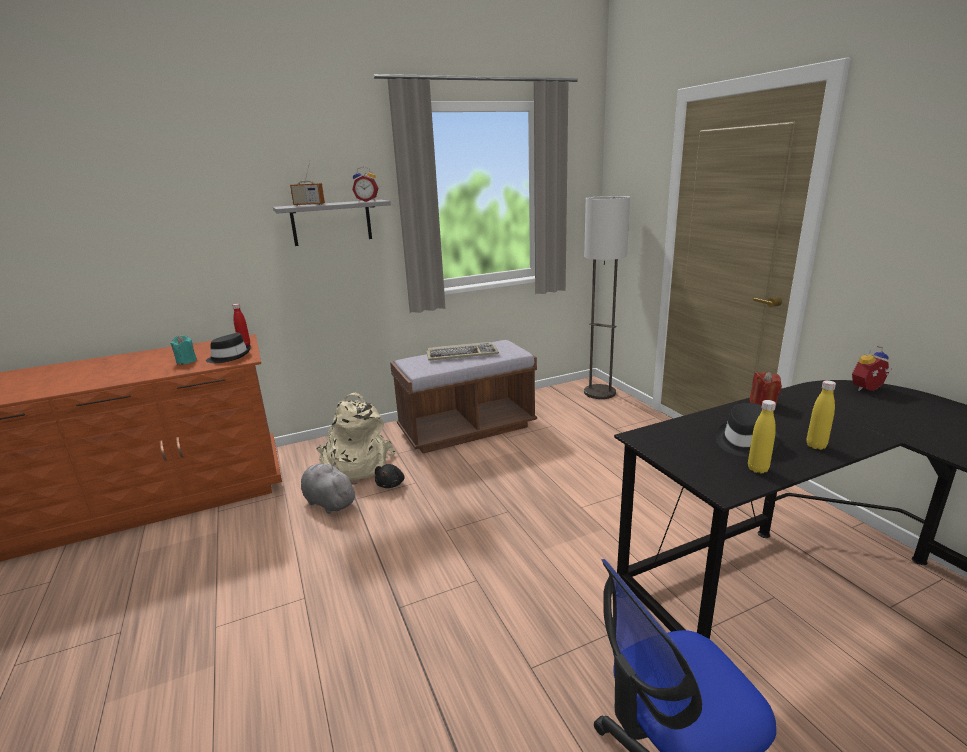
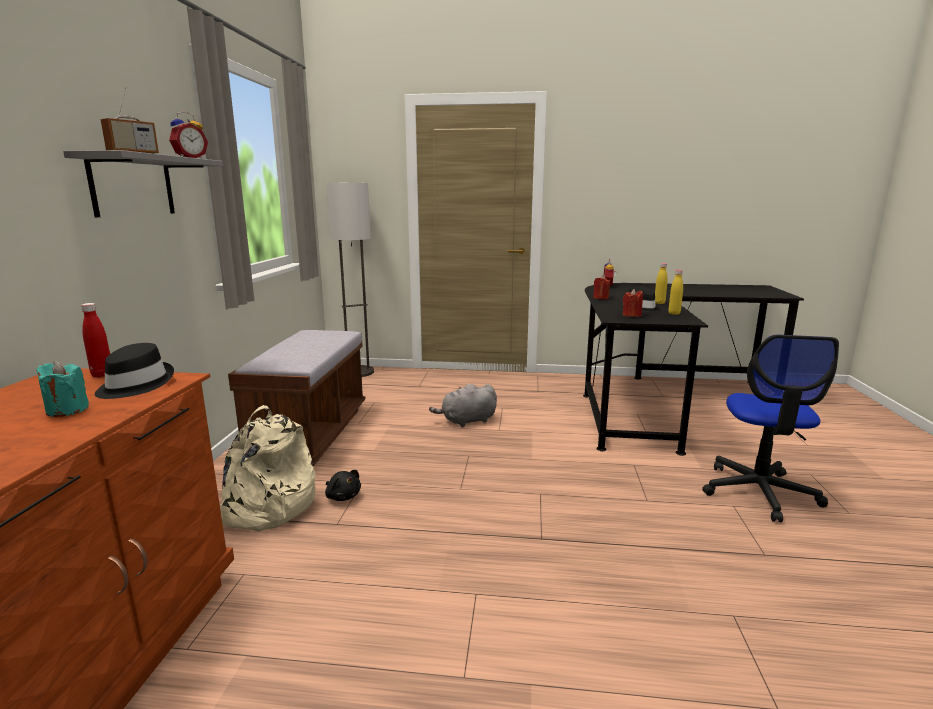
camera: 60 degrees left, 5 degrees down
grey plush toy [301,462,357,514] -> grey plush toy moved to [429,384,497,427]
keyboard [426,342,499,360] -> none
none -> red candle [623,289,643,317]

